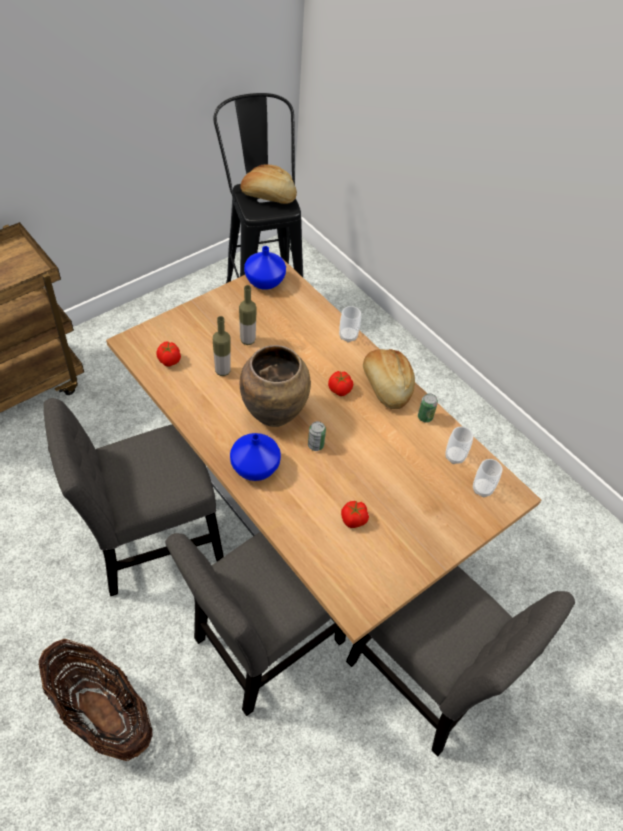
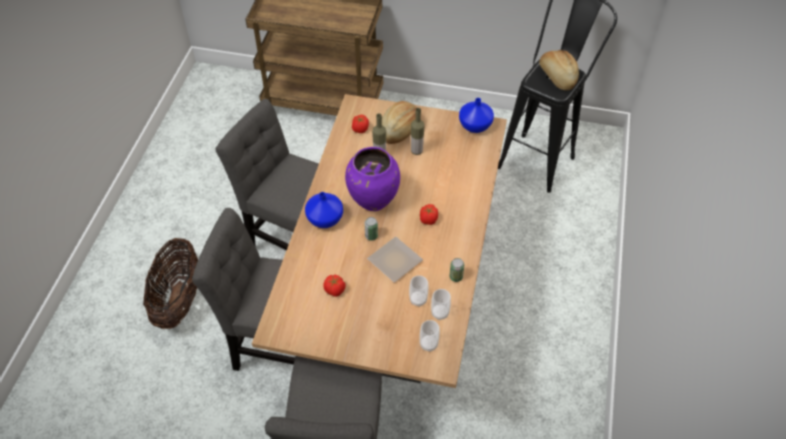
camera: 55 degrees right, 0 degrees up
brown vase [240,345,311,427] -> purple vase [345,147,400,211]
cup [339,306,361,343] -> cup moved to [409,276,428,307]
bread [363,349,415,409] -> bread moved to [382,101,417,144]
none -> plate [367,237,423,282]

